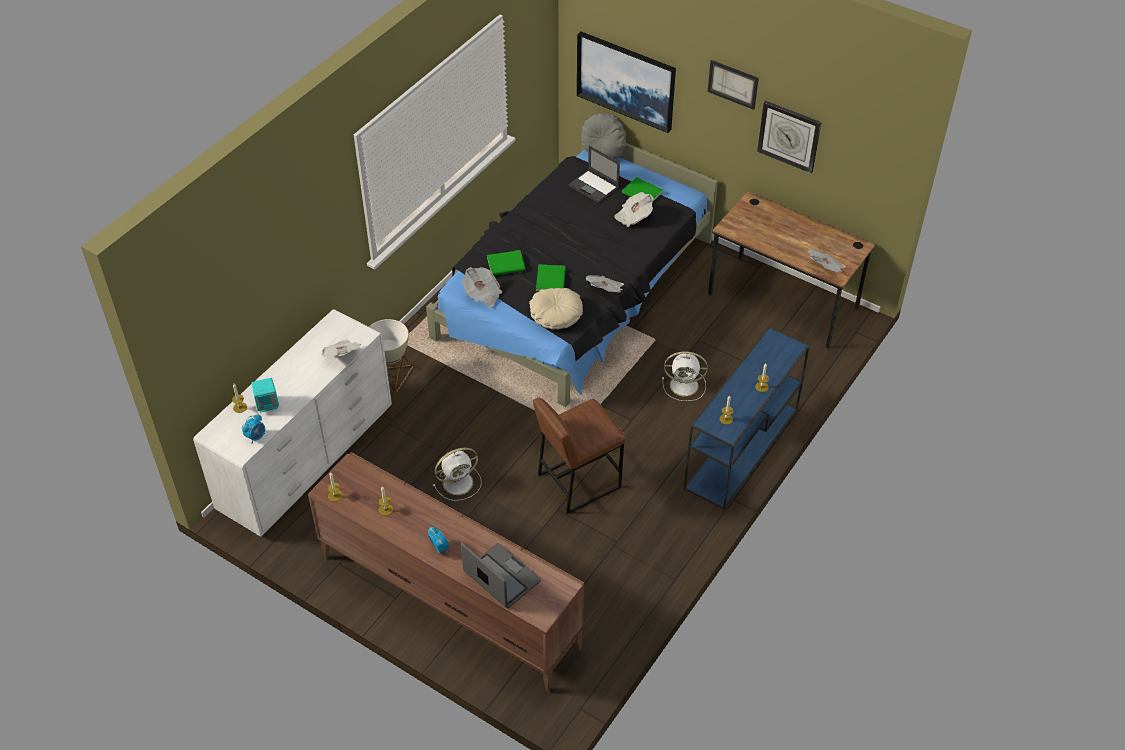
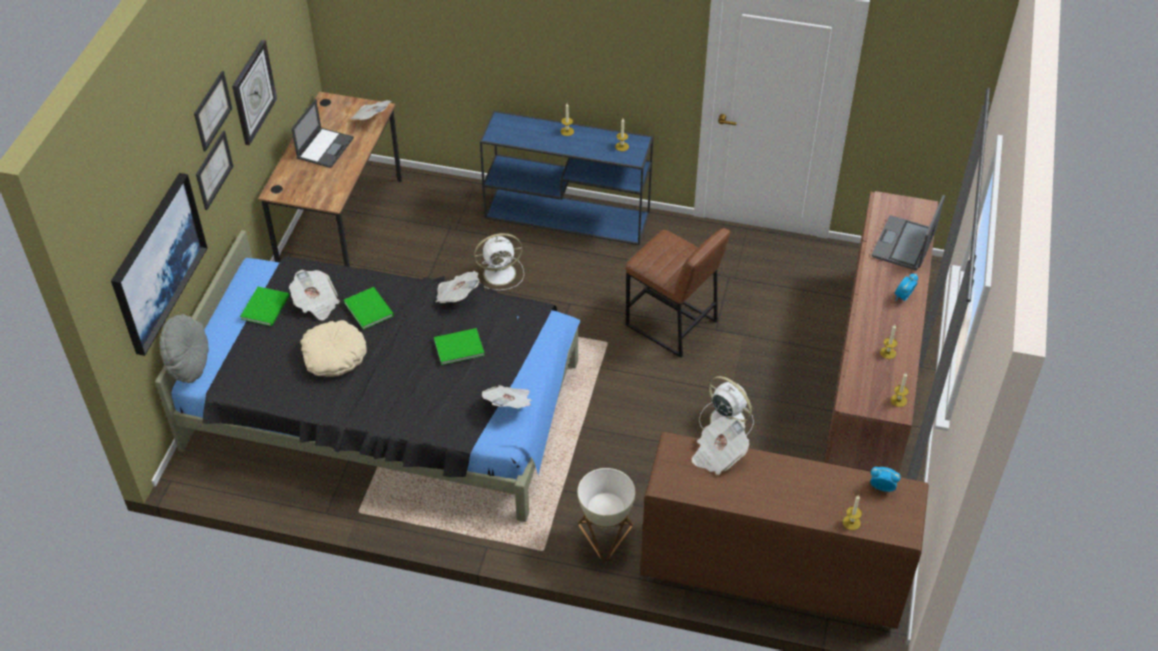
camera: 110 degrees left, 0 degrees up
white dresser [193,309,392,537] -> brown dresser [640,432,929,629]
turquoise speaker [251,378,279,413] -> none
green book [487,250,526,275] -> green book moved to [344,287,394,330]
beige pillow [529,288,583,330] -> beige pillow moved to [300,320,367,377]
laptop [568,146,620,203] -> laptop moved to [291,99,354,168]
white fan [662,351,708,401] -> white fan turned 90 degrees clockwise [473,233,524,290]
none -> picture [196,131,233,210]

